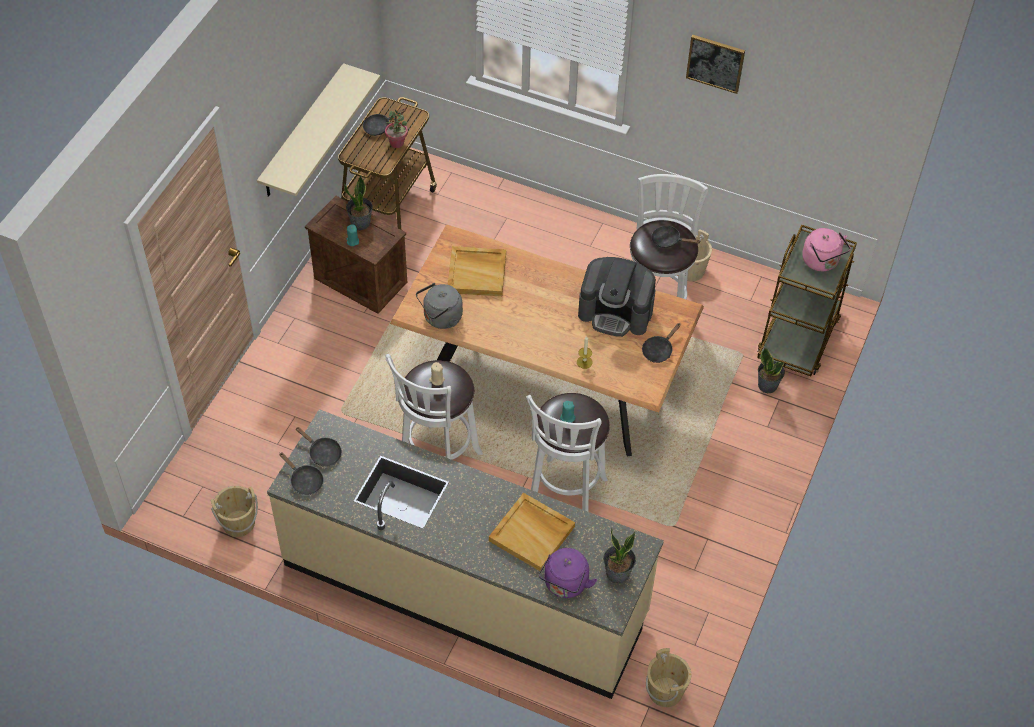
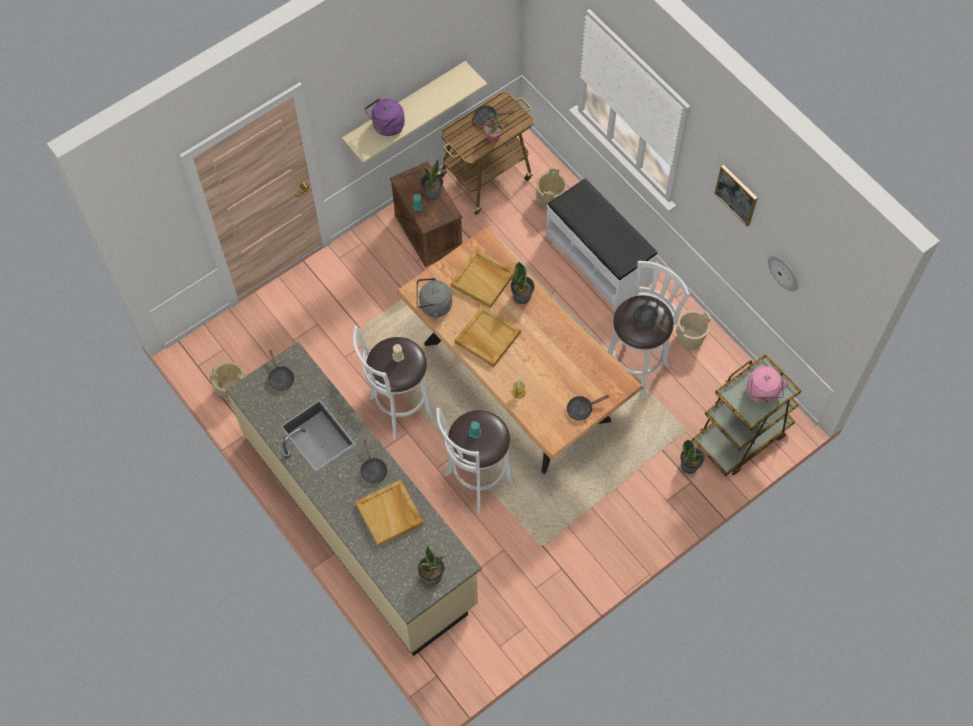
camera: 30 degrees right, 10 degrees up
black frying pan [279,452,324,495] -> black frying pan moved to [360,440,387,484]
purple kettle [539,548,597,598] -> purple kettle moved to [365,98,405,136]
coffee machine [578,257,656,337] -> none
beige bucket [646,648,691,707] -> beige bucket moved to [536,167,567,210]
none -> beige tray [455,306,521,367]
none -> potted plant [510,261,535,304]
none -> white bench [546,178,658,309]
none -> wall clock [768,256,798,292]

